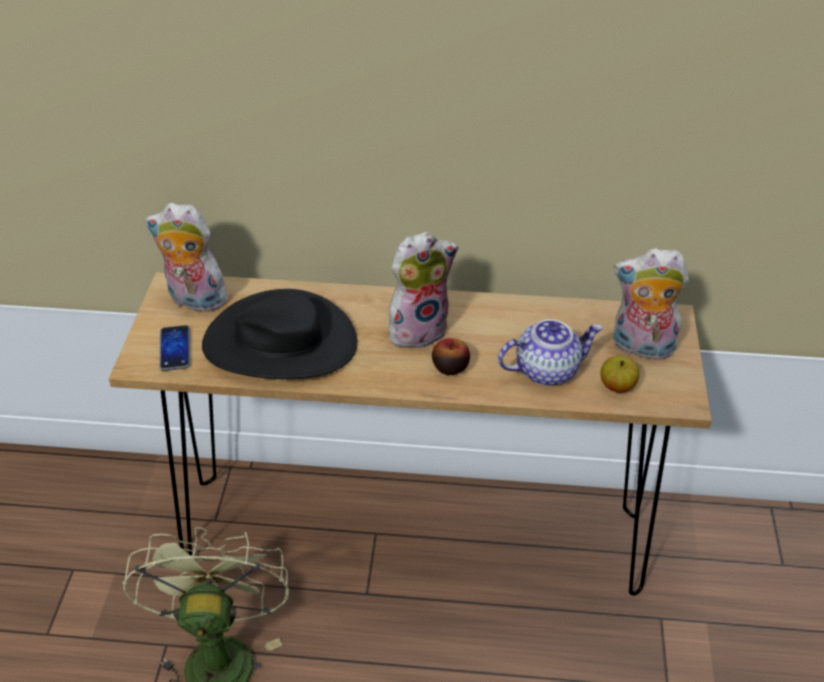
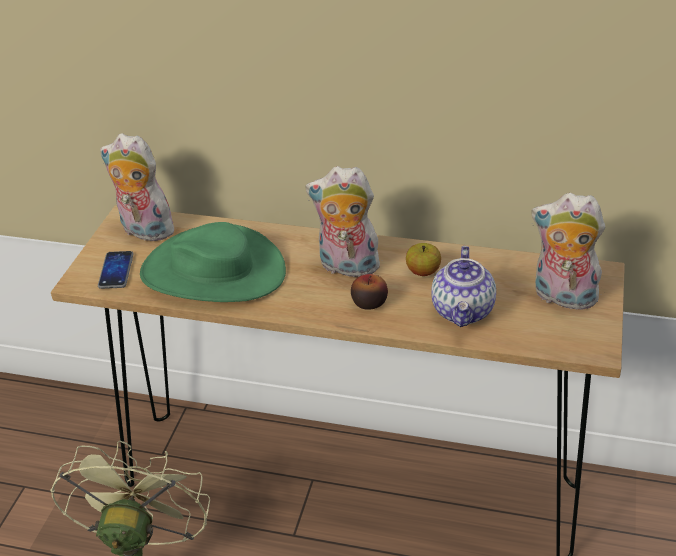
camera: 10 degrees right, 5 degrees down
black hat [202,289,358,379] -> green hat [140,222,286,302]
plush toy [389,232,458,348] -> plush toy turned 150 degrees counterclockwise [305,166,380,281]
teapot [498,319,603,386] -> teapot turned 105 degrees clockwise [431,246,496,327]
apple [600,356,640,393] -> apple moved to [406,243,441,276]

